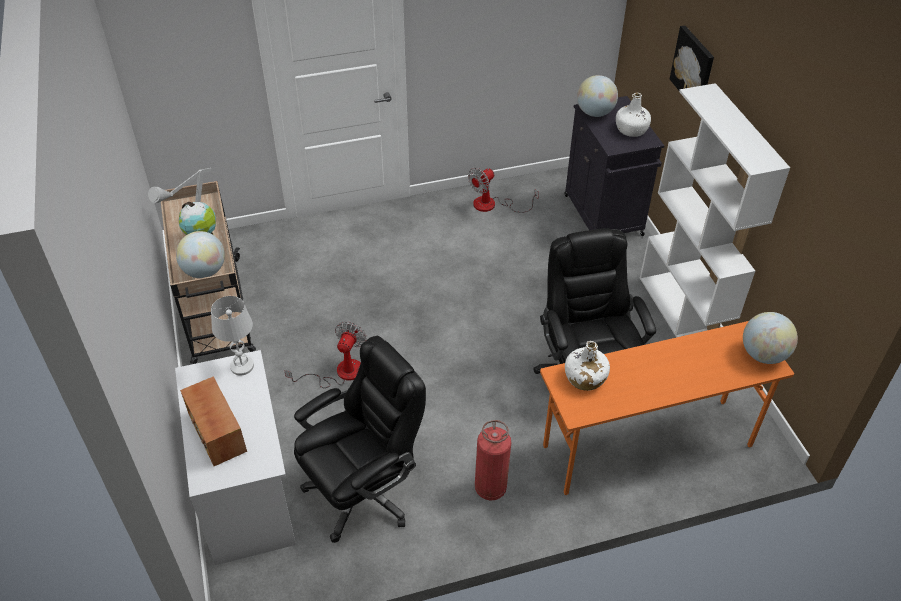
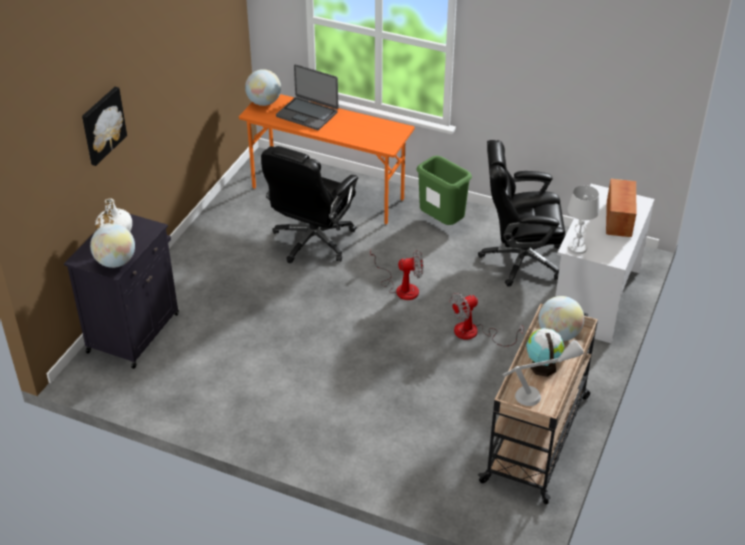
camera: 140 degrees left, 5 degrees down
fan [468,168,539,213] -> fan moved to [370,249,423,300]
fire extinguisher [475,420,511,500] -> green trash can [416,156,472,225]
white bottle [565,341,610,391] -> none
white bookcase [640,83,790,337] -> none
none -> laptop [276,64,338,130]

